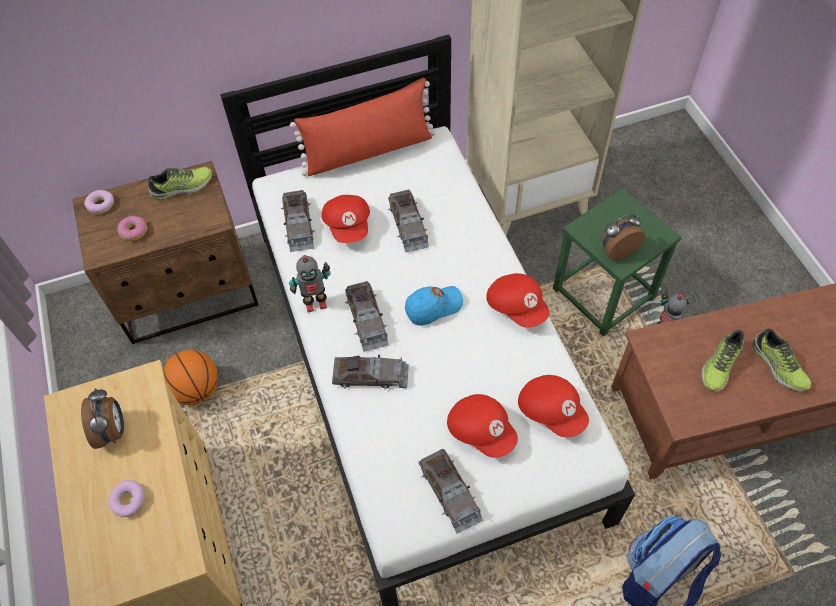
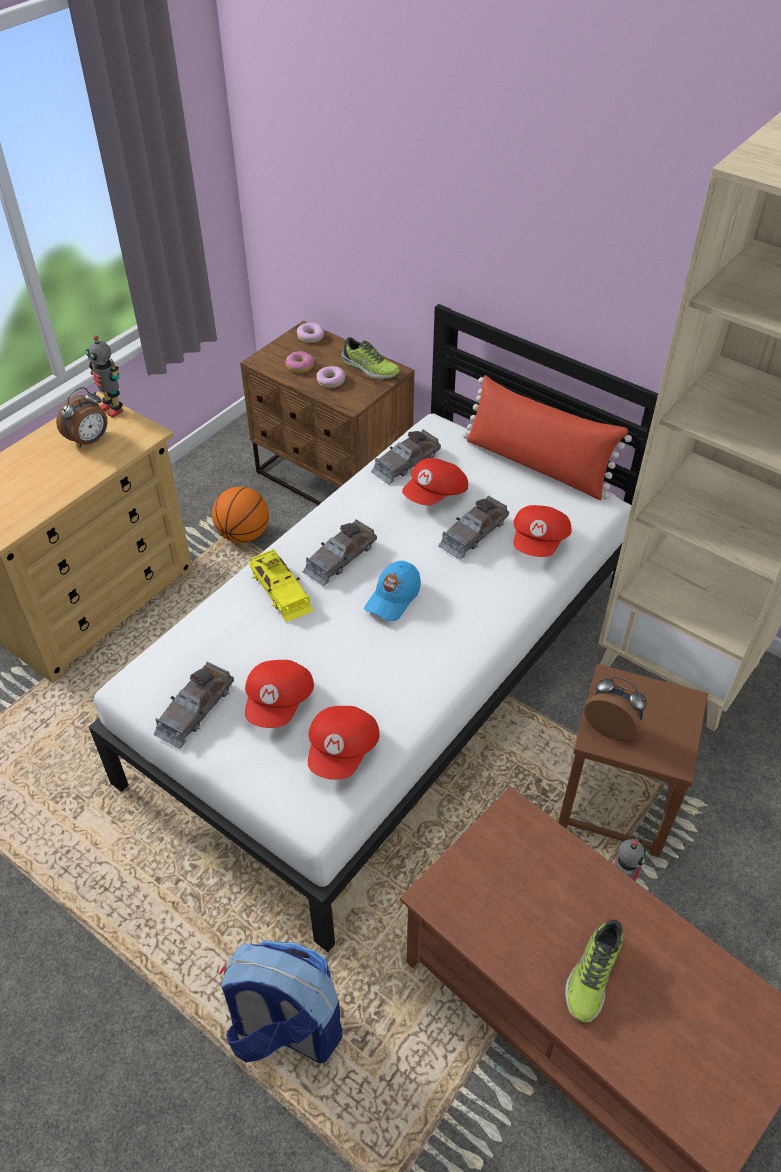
camera: 55 degrees right, 10 degrees down
donut [108,480,146,517] -> donut moved to [317,366,345,388]
toy robot [289,255,330,312] -> toy robot moved to [85,335,123,418]
grey toy car [332,355,409,389] -> yellow toy car [249,549,313,622]
blue cap [405,286,463,326] -> blue cap turned 90 degrees clockwise [364,561,421,621]
red cap [486,273,550,328] -> red cap moved to [513,505,571,557]
green stool [553,188,681,337] -> brown stool [558,664,708,857]
shoe [702,330,744,392] -> none

